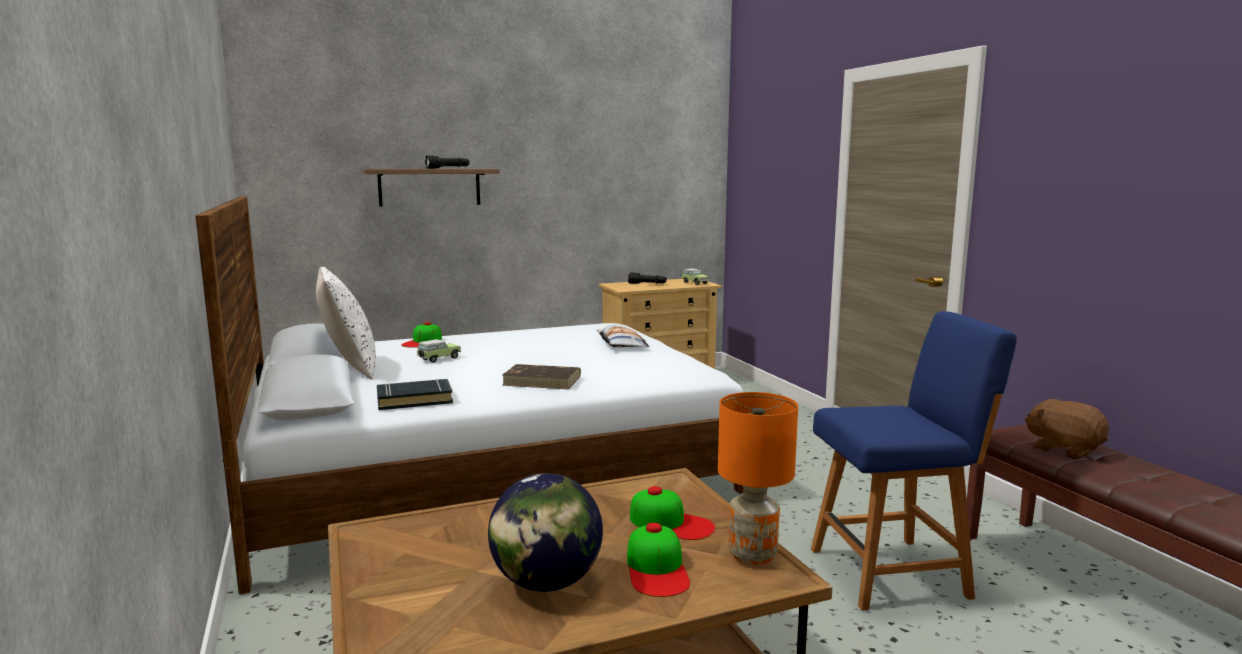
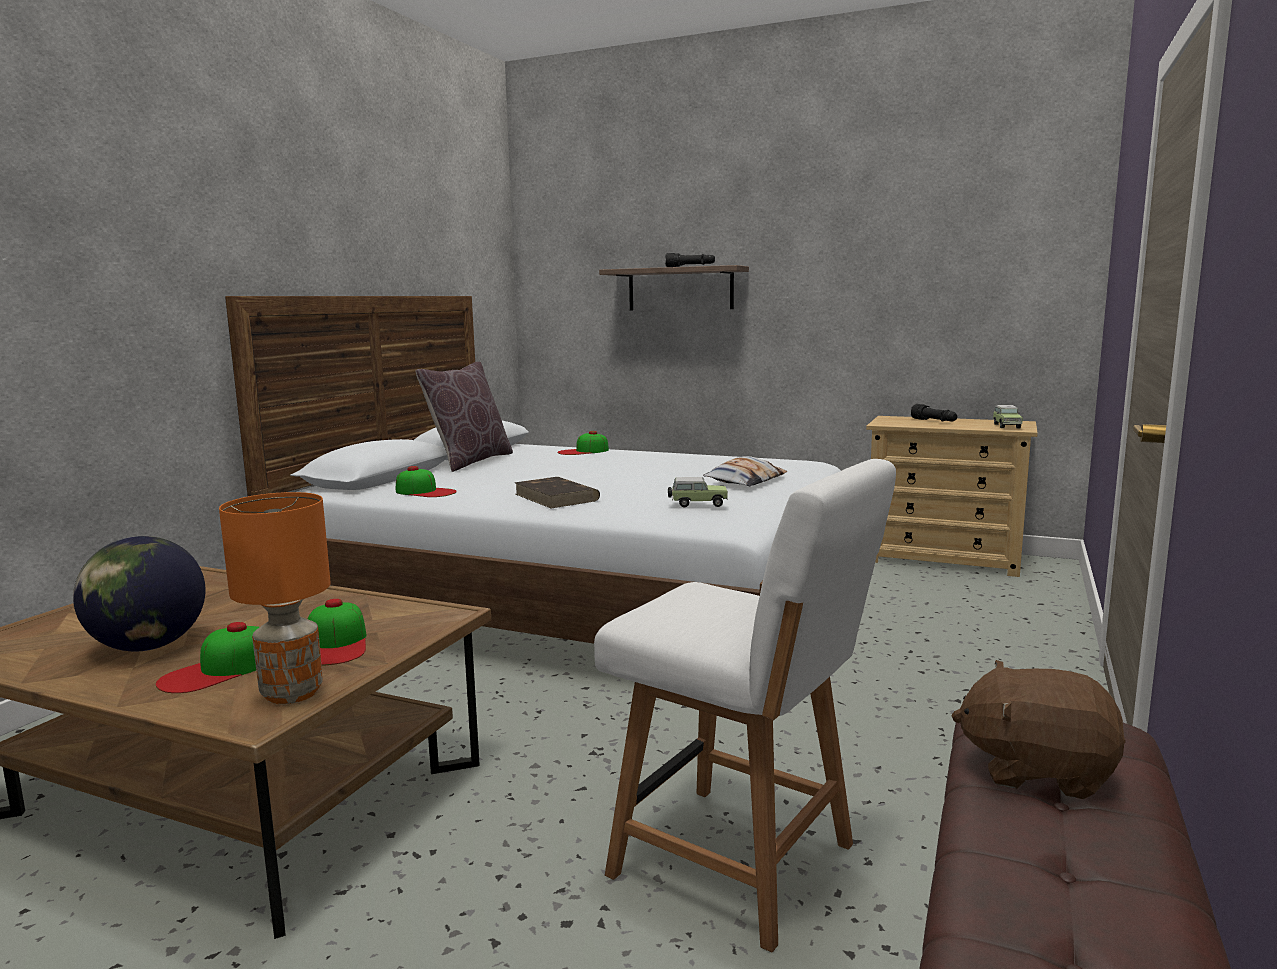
camera: 45 degrees right, 0 degrees up
white pillow [316,266,376,379] -> brown pillow [416,362,513,472]
black book [377,379,453,410] -> cap [396,466,457,497]
toy car [417,339,461,363] -> toy car moved to [668,477,728,507]
blue chair [811,311,1017,611] -> white chair [594,459,896,952]
brown plush toy [1025,399,1109,460] -> brown plush toy turned 75 degrees counterclockwise [951,660,1126,799]

